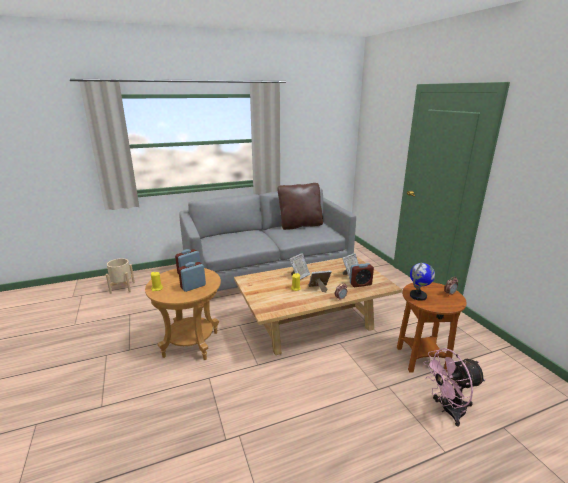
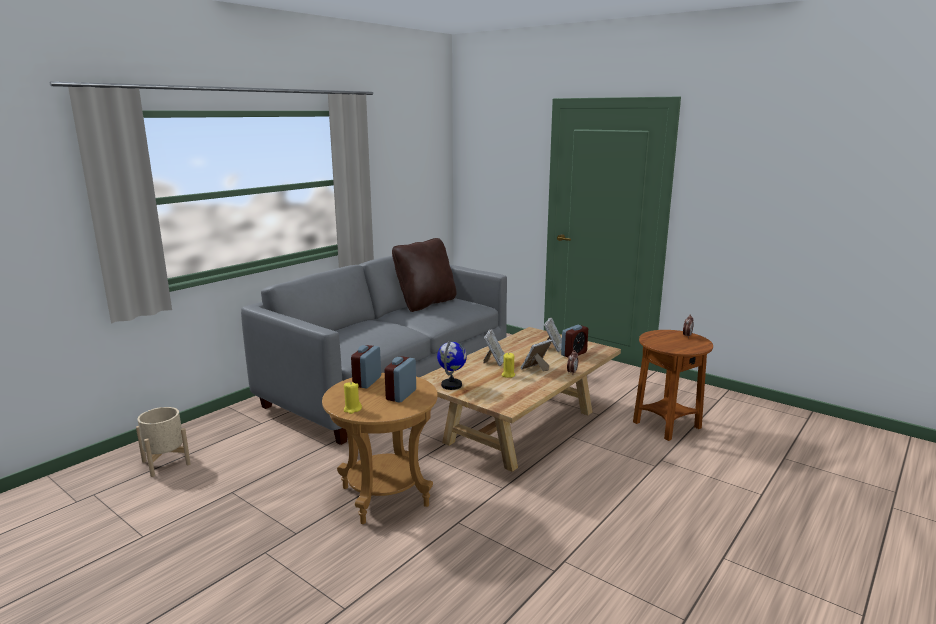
camera: 30 degrees left, 5 degrees down
globe [410,263,435,301] -> globe moved to [437,341,467,390]
pink fan [424,348,486,427] -> none

